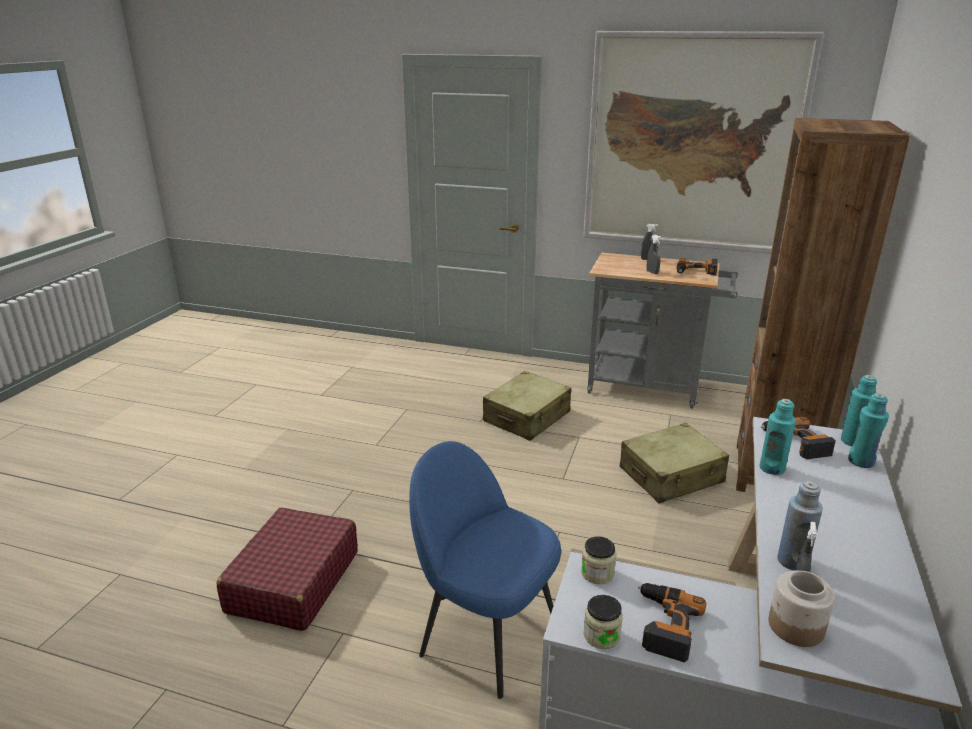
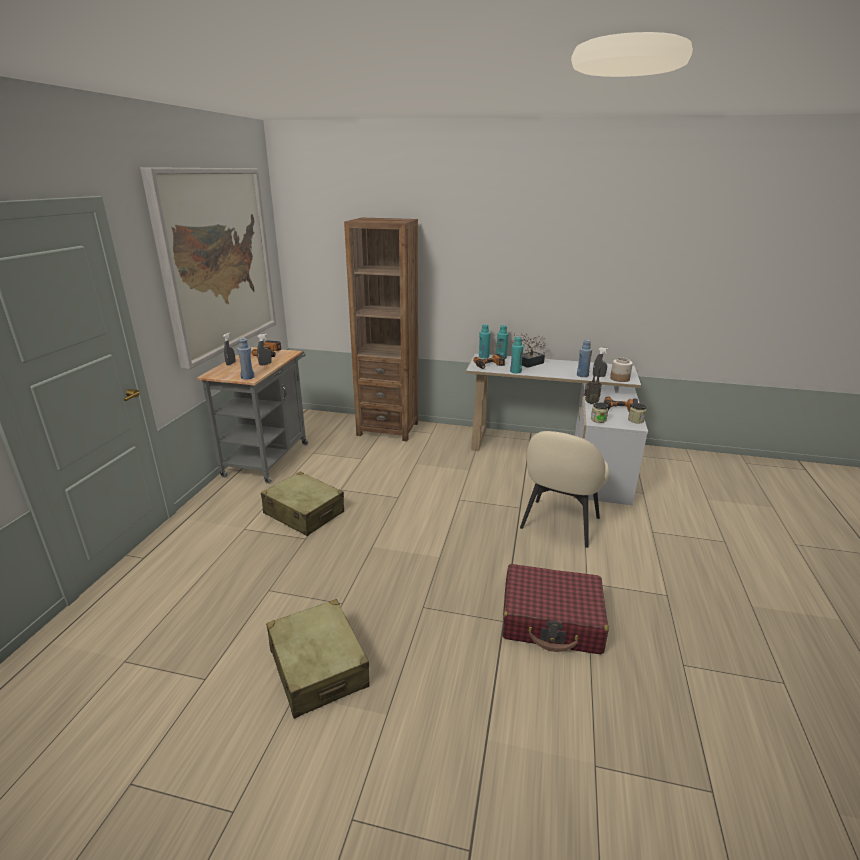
camera: 95 degrees left, 0 degrees up
blue chair [409,441,561,699] -> beige chair [520,431,609,548]
beige suitcase [620,423,729,503] -> beige suitcase moved to [266,599,370,719]
none -> blue bottle [237,337,255,380]
none -> potted plant [512,333,546,368]
none -> radio [584,367,602,404]

